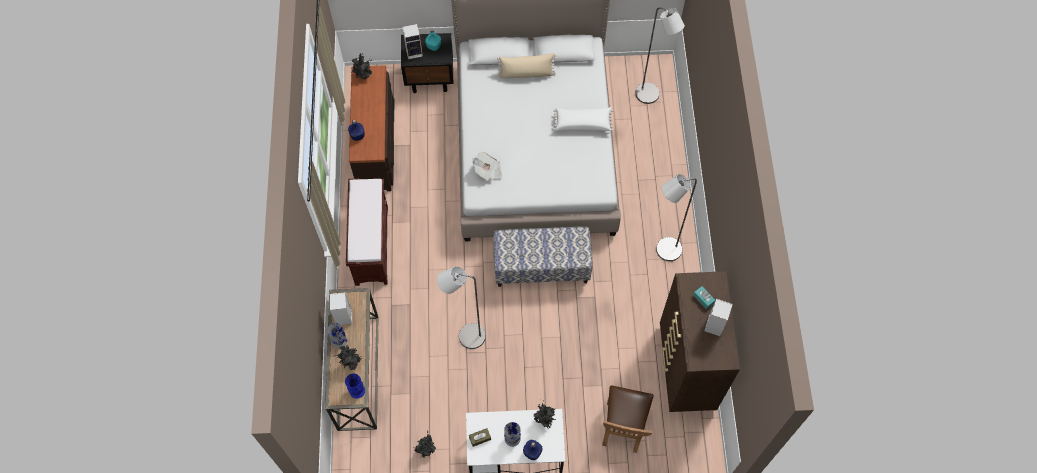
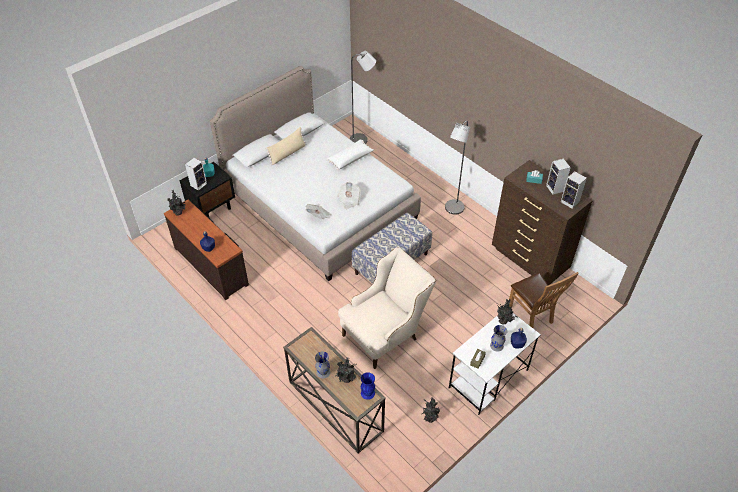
camera: 40 degrees left, 15 degrees down
speaker [329,292,352,325] -> speaker moved to [561,171,587,209]
brown bench [346,179,388,286] -> none
grey floor lamp [437,266,486,349] -> beige armchair [338,247,436,369]
none -> newspaper [338,182,361,209]

